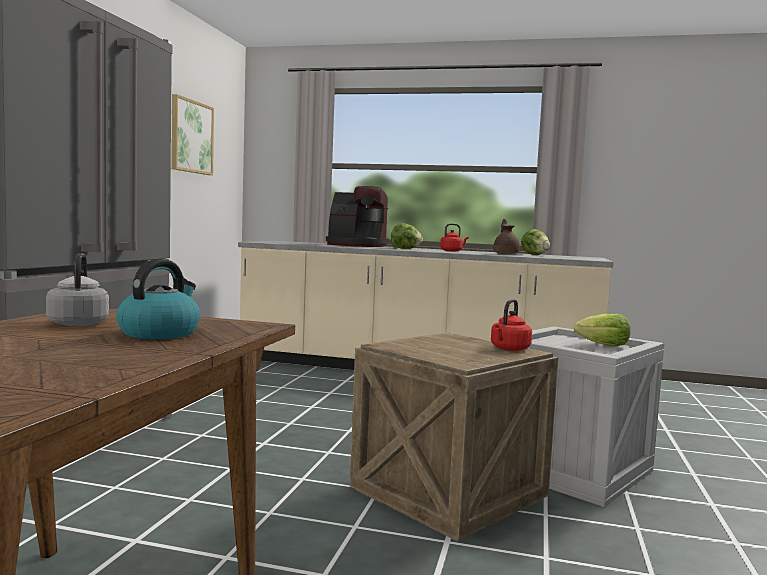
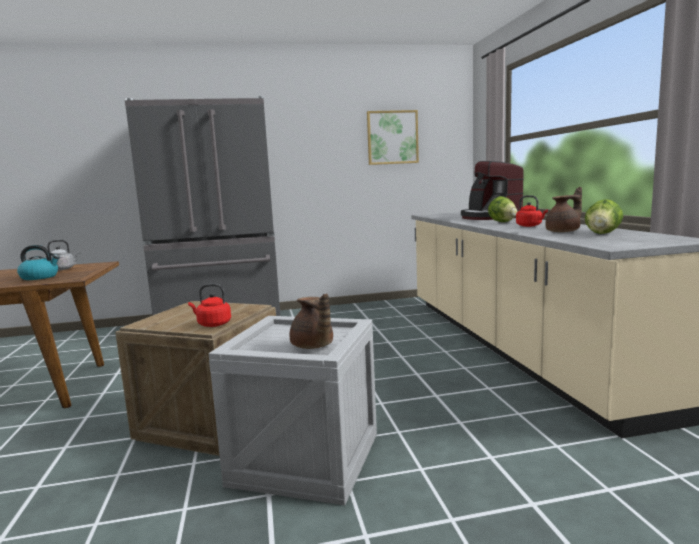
camera: 65 degrees right, 5 degrees up
lettuce [573,313,631,346] -> brown teapot [289,293,333,349]

